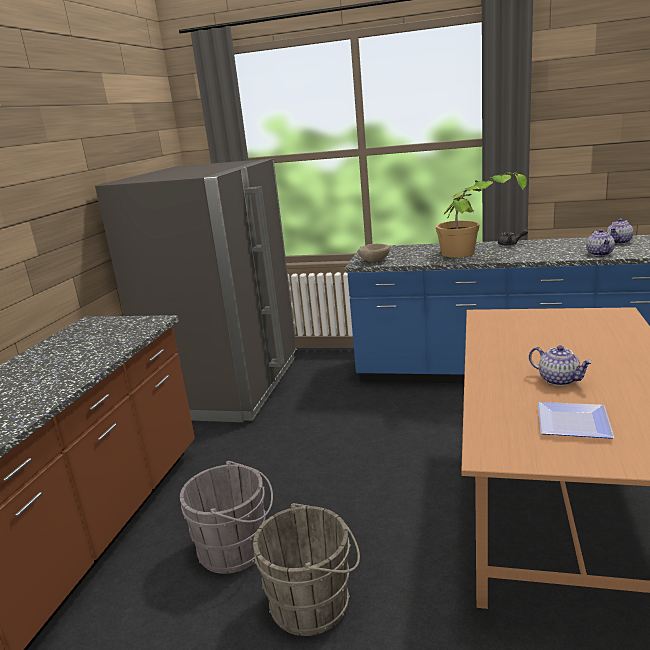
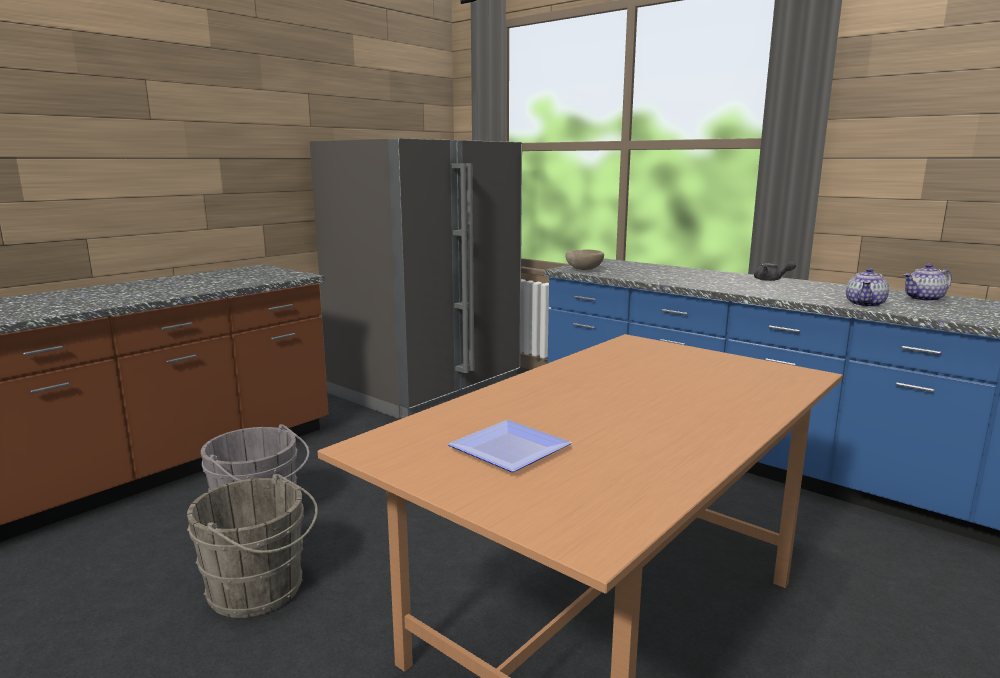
camera: 25 degrees right, 5 degrees down
potted plant [436,173,527,258] -> none
teapot [529,345,593,386] -> none

